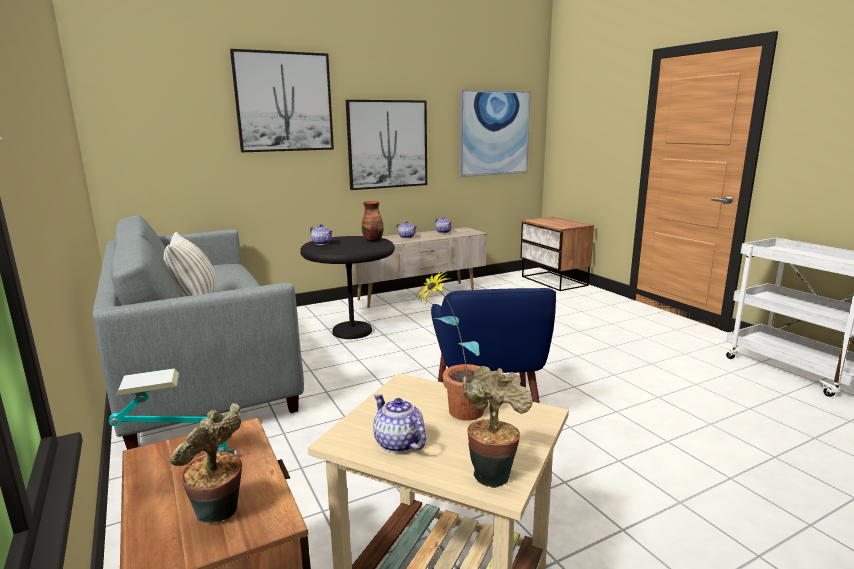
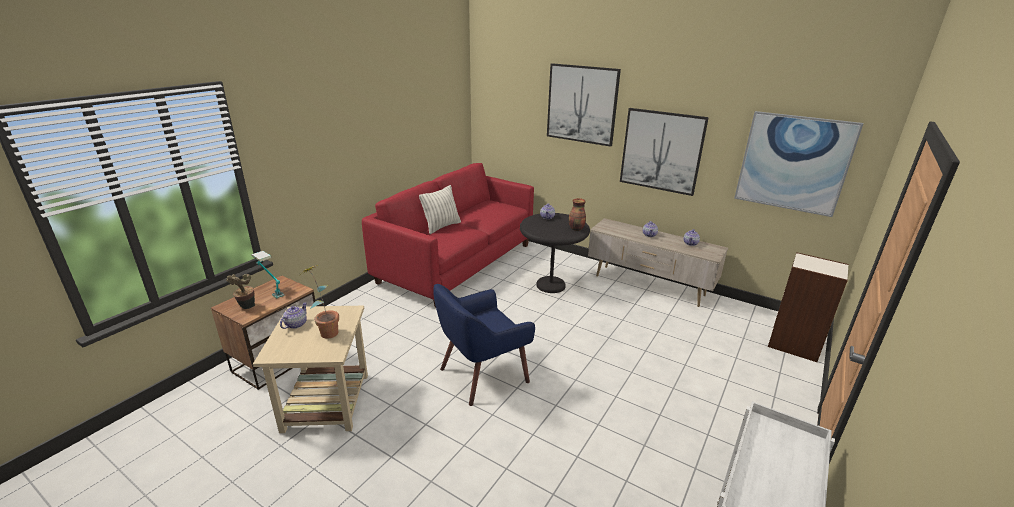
camera: 60 degrees right, 10 degrees up
grey sofa [93,215,304,450] -> red sofa [362,163,534,307]
potted plant [463,366,533,488] -> none
nightstand [520,216,594,291] -> bookcase [768,252,849,362]

